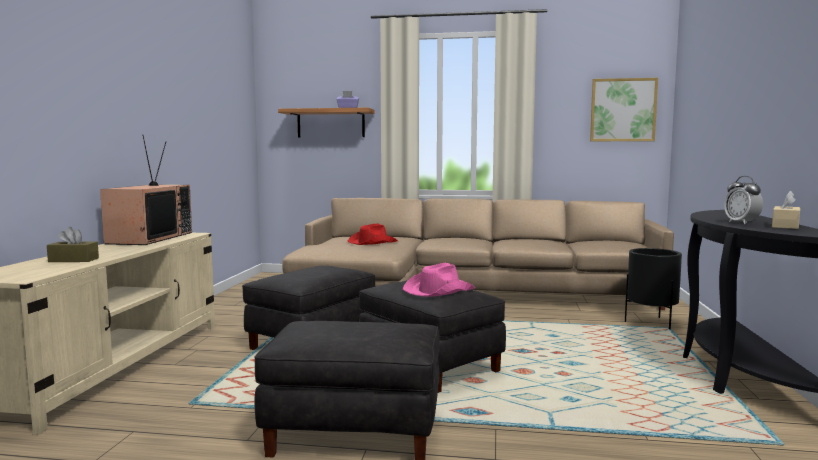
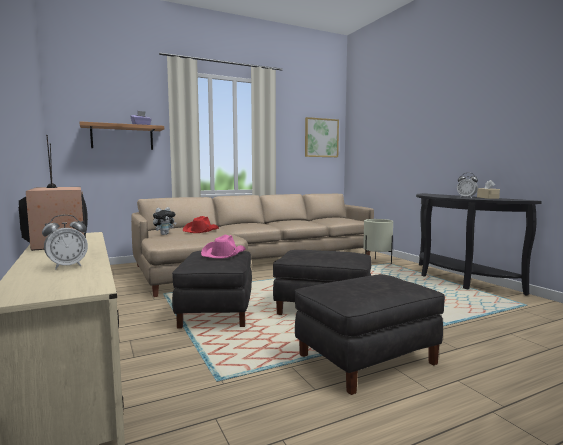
camera: 35 degrees left, 0 degrees up
brown tissue box [47,227,99,262] -> alarm clock [42,215,88,269]
pink hat [403,262,475,297] -> pink hat moved to [201,234,246,259]
black planter [625,248,682,329] -> beige planter [363,219,393,264]
none -> plush toy [153,207,177,235]

